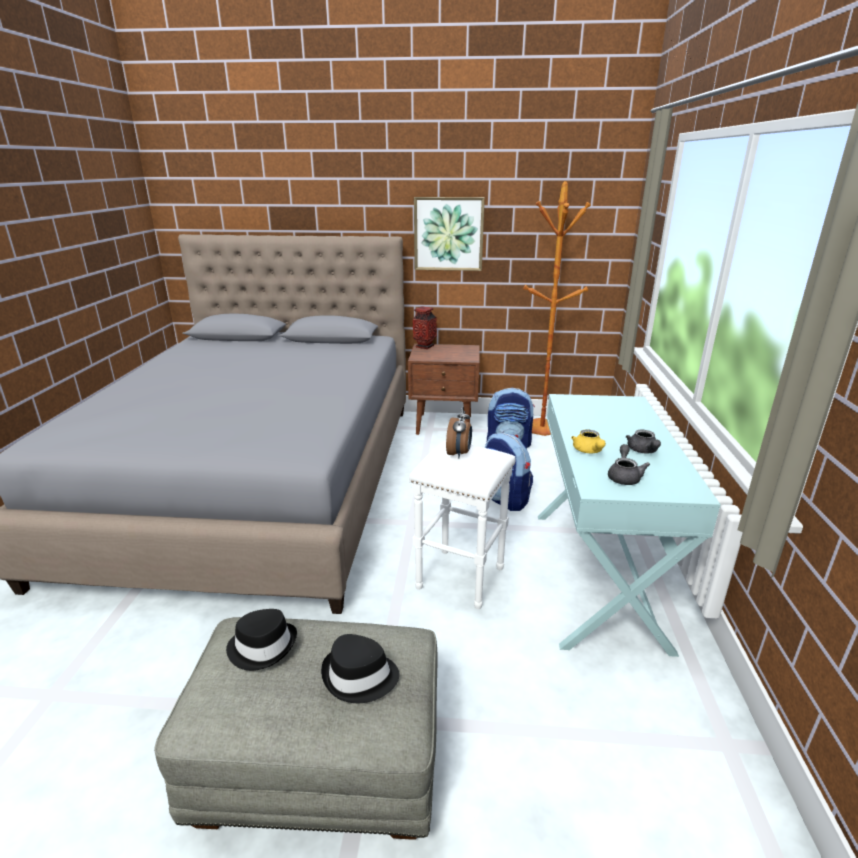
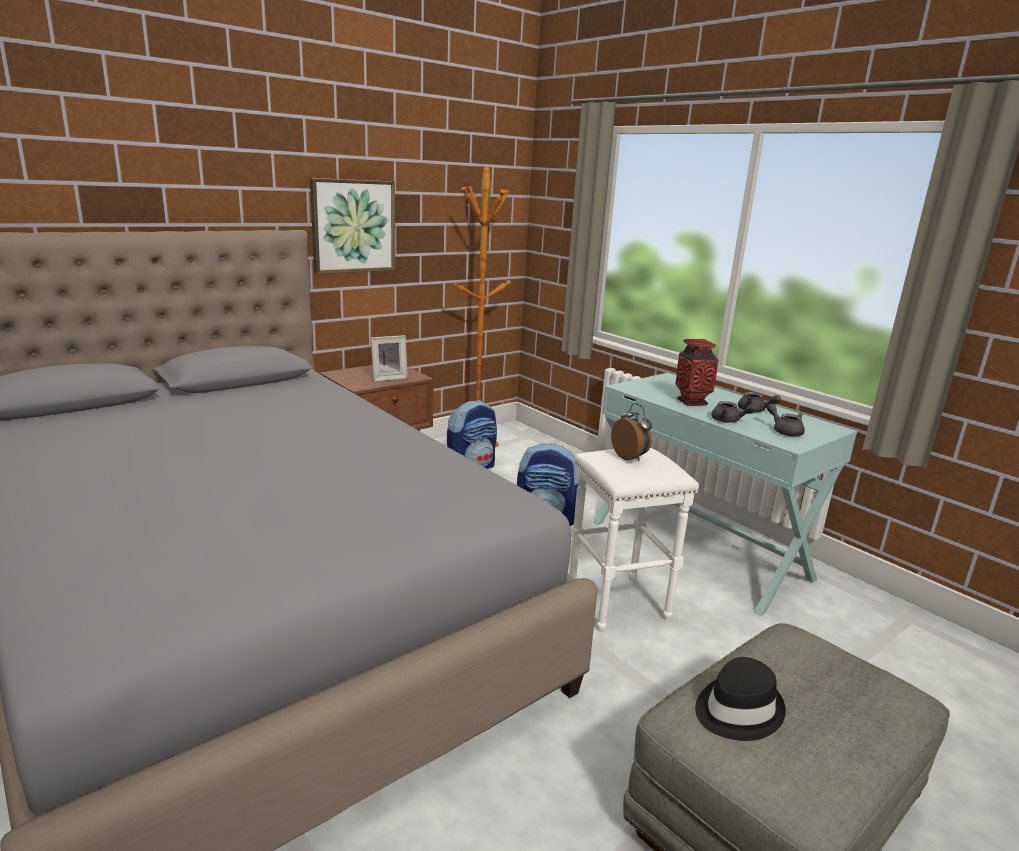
camera: 45 degrees left, 5 degrees down
black hat [321,634,400,703] -> none
vase [413,306,437,349] -> vase moved to [676,339,719,406]
yellow teapot [571,429,606,453] -> grey teapot [711,401,757,423]
none -> picture frame [371,335,408,382]

